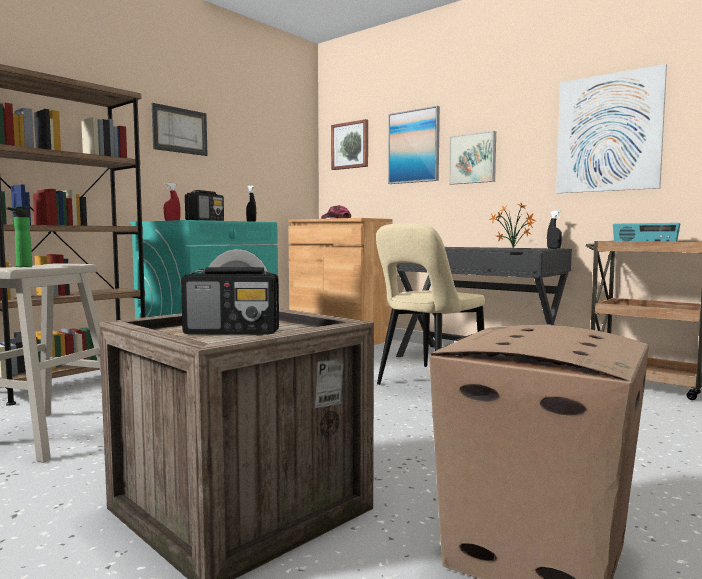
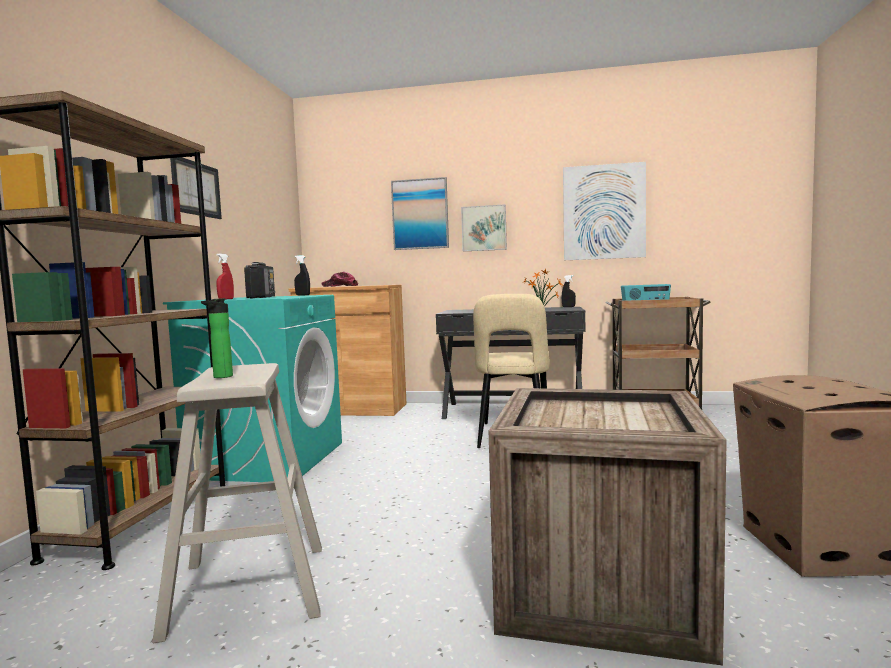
camera: 30 degrees left, 0 degrees up
radio [181,267,279,334] -> none
picture [331,119,368,170] -> none

